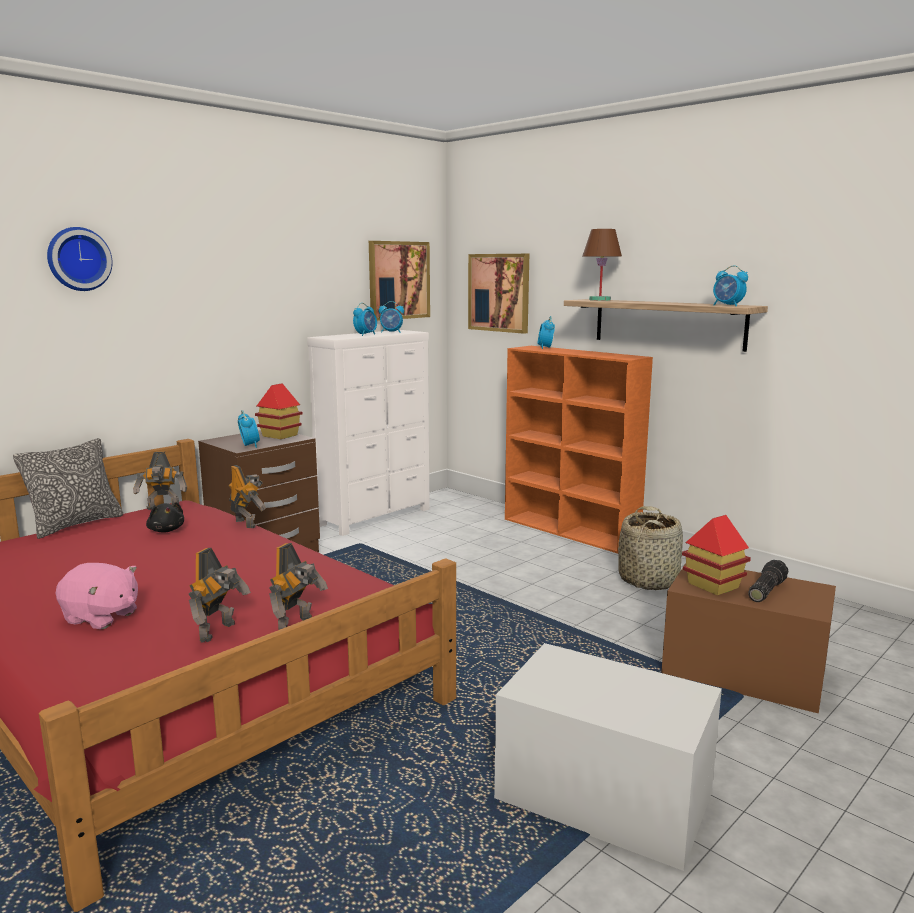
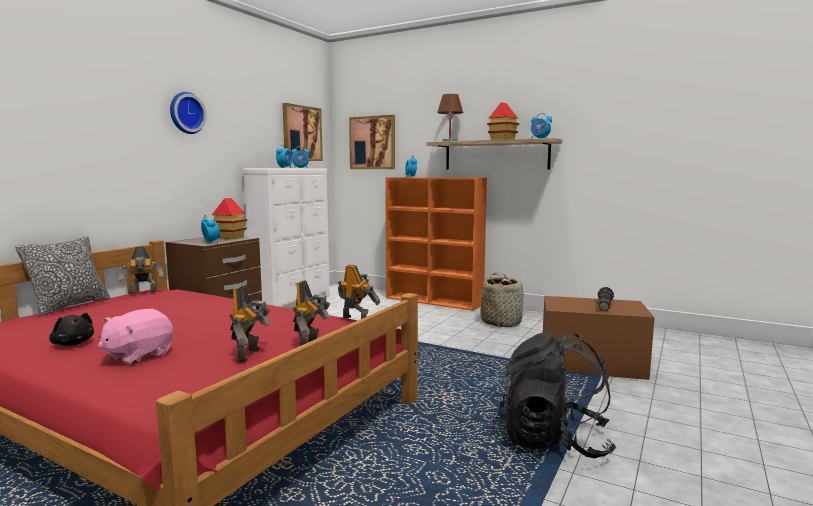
camera: 15 degrees left, 5 degrees down
wall clock [47,227,113,291] -> wall clock moved to [170,92,207,134]
pink plush toy [56,563,138,629] -> pink plush toy turned 120 degrees clockwise [98,309,173,366]
black plush toy [146,502,184,532] -> black plush toy moved to [49,313,94,346]
toy robot [228,465,266,528] -> toy robot moved to [338,265,380,319]
white storage box [494,643,722,871] -> black backpack [499,332,616,459]
toy house [682,515,751,595] -> toy house moved to [487,102,519,140]

